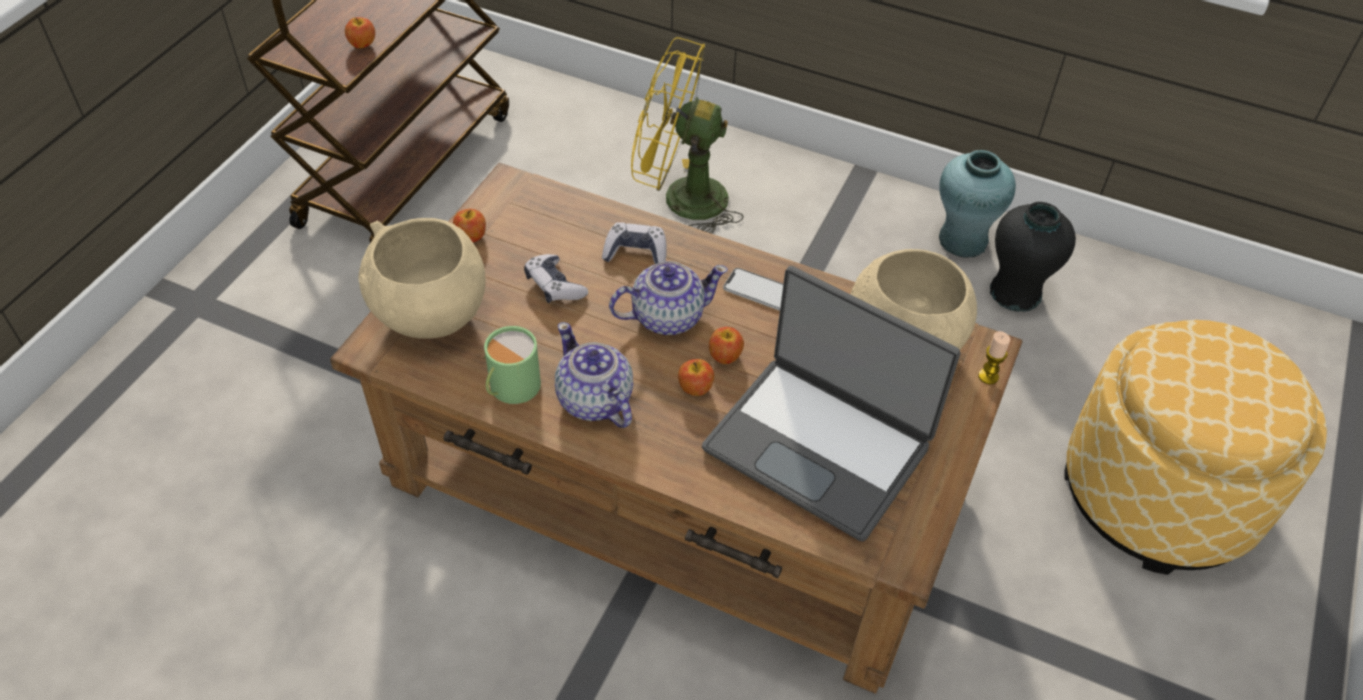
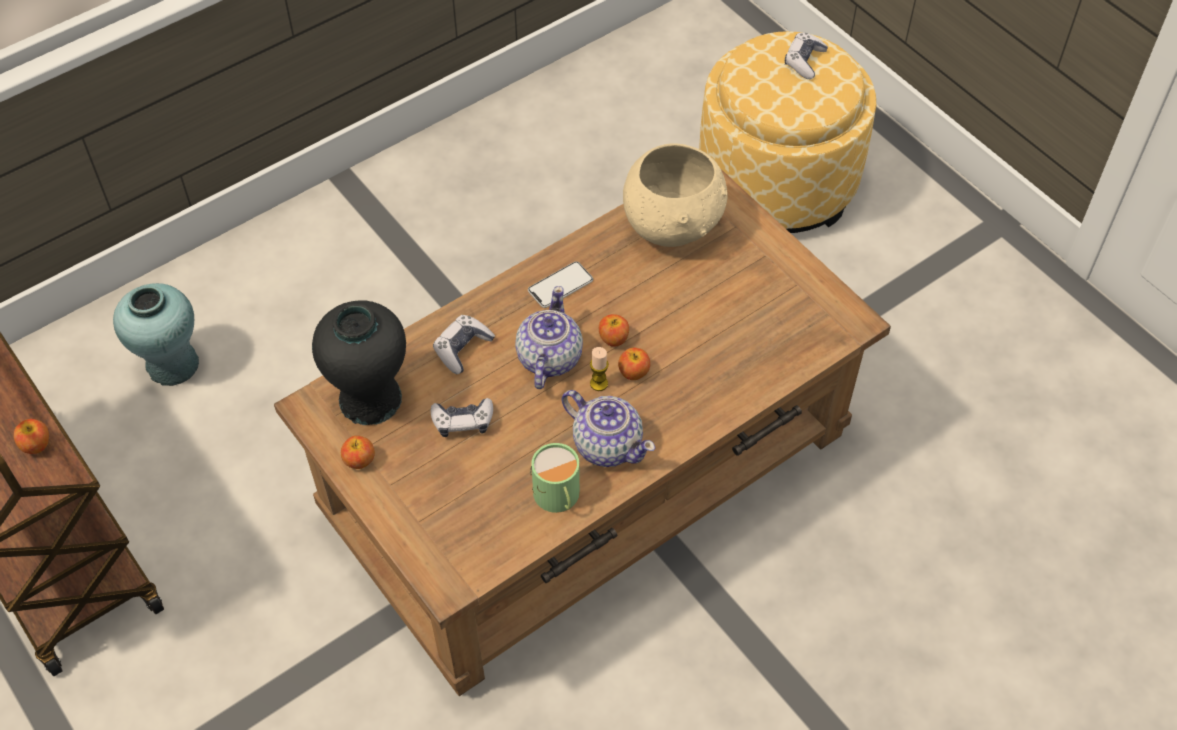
camera: 60 degrees left, 5 degrees up
beige bowl [358,218,486,339] -> none
teapot [555,322,633,428] -> teapot turned 135 degrees counterclockwise [562,390,655,467]
yellow fan [631,37,744,234] -> none
laptop [702,266,960,542] -> none
turquoise vase [939,150,1016,258] -> turquoise vase moved to [113,283,199,386]
candle [978,331,1010,385] -> candle moved to [590,347,609,391]
black vase [990,202,1076,312] -> black vase moved to [312,300,406,425]
none -> game controller [785,33,828,79]

